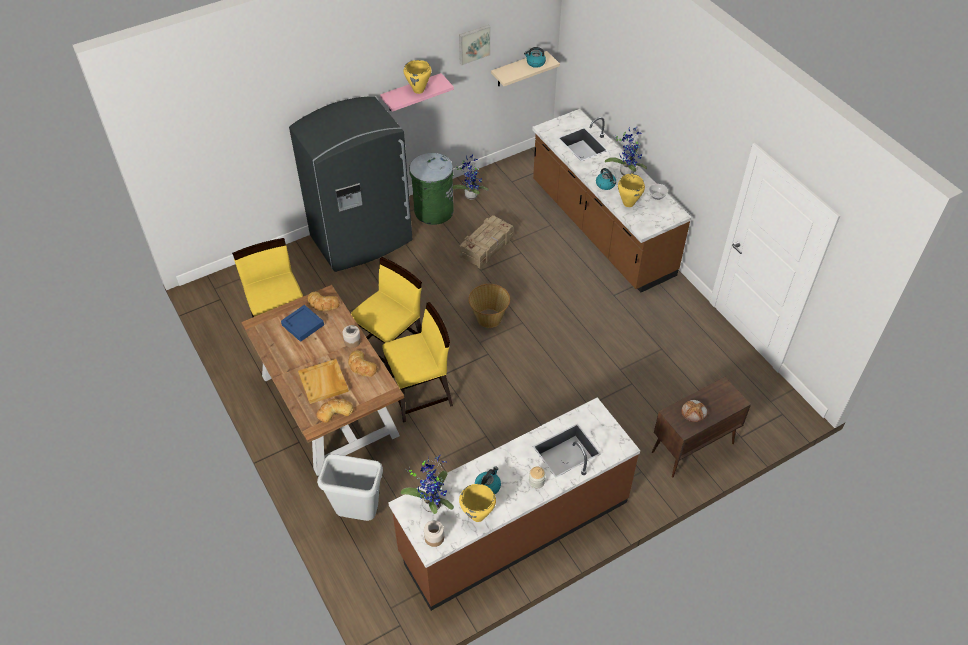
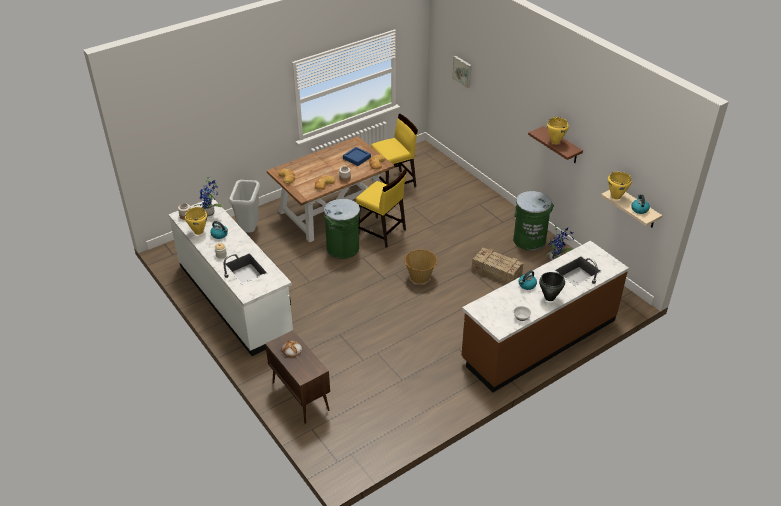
camera: 85 degrees right, 10 degrees down
grey fridge [289,96,413,272] -> none
beige tray [298,359,349,404] -> none
pink shelf [380,73,454,112] -> brown shelf [528,126,583,163]
yellow chair [382,302,453,423] -> green trash can [324,199,360,259]
brown counter [389,397,640,611] -> white counter [168,198,293,356]
picture [459,25,491,65] -> picture moved to [452,56,472,88]
potted plant [605,126,647,176] -> black cooking pot [539,272,565,301]
yellow cooking pot [618,174,645,207] -> yellow cooking pot moved to [608,172,632,200]

